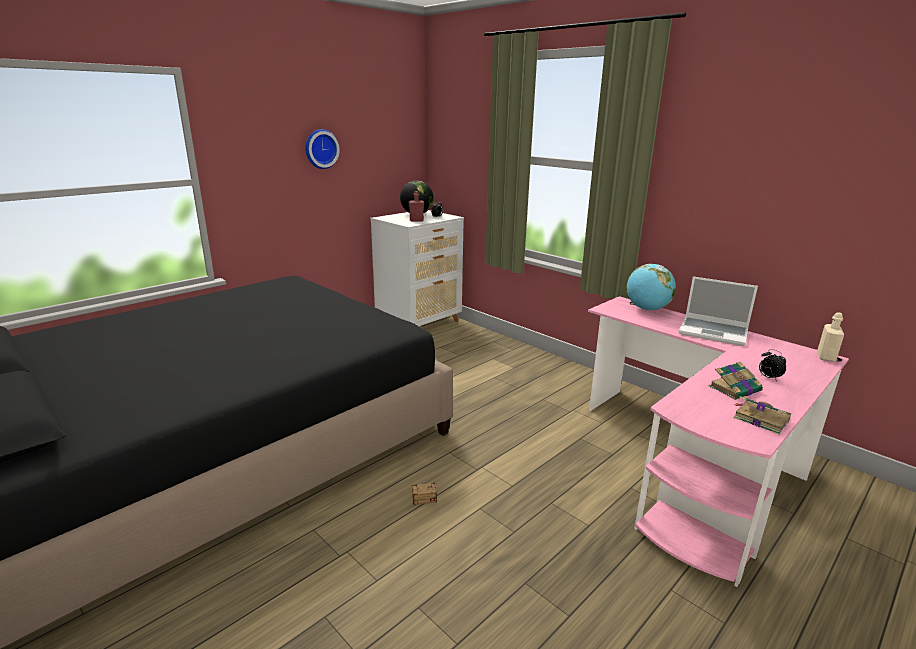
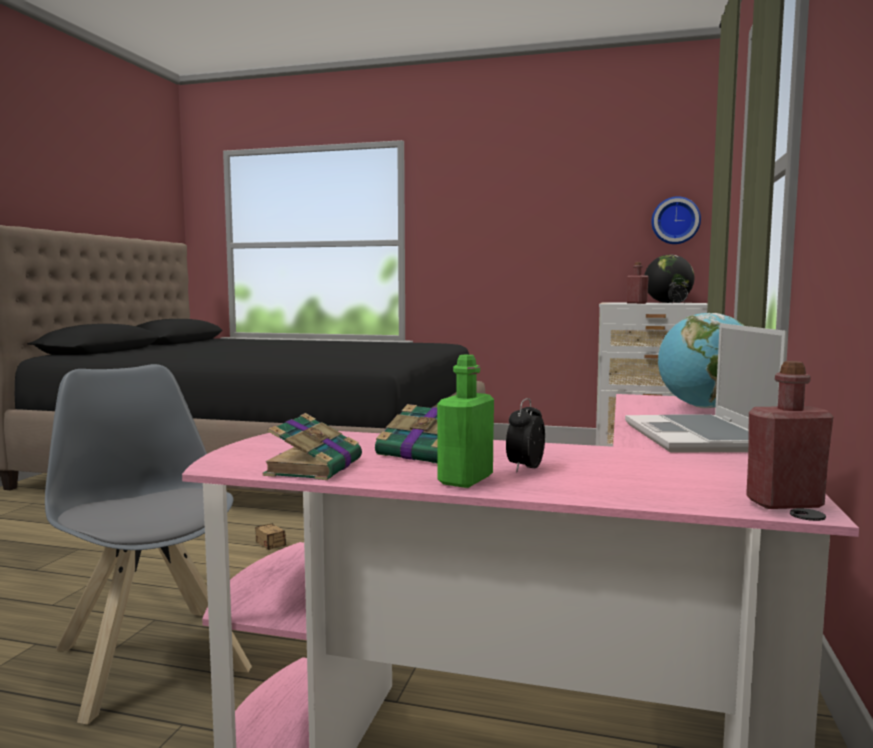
camera: 60 degrees right, 15 degrees down
wall clock [305,129,340,169] -> wall clock moved to [652,196,701,244]
beige bottle [817,312,844,362] -> red bottle [746,361,833,509]
none -> grey chair [45,364,252,725]
none -> green bottle [437,355,494,488]

